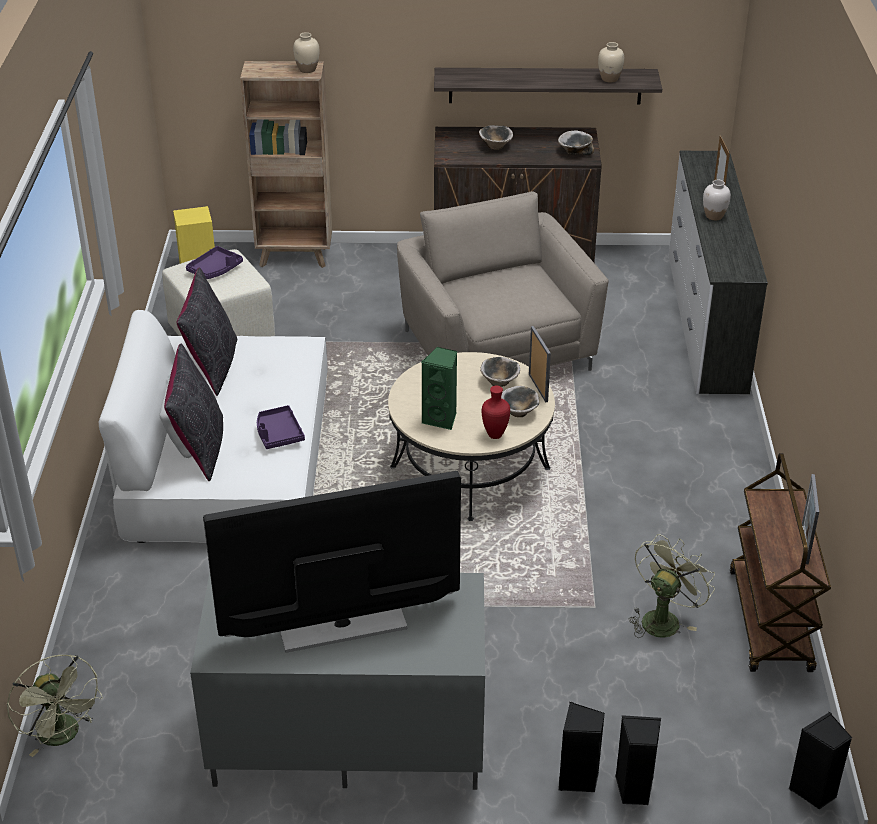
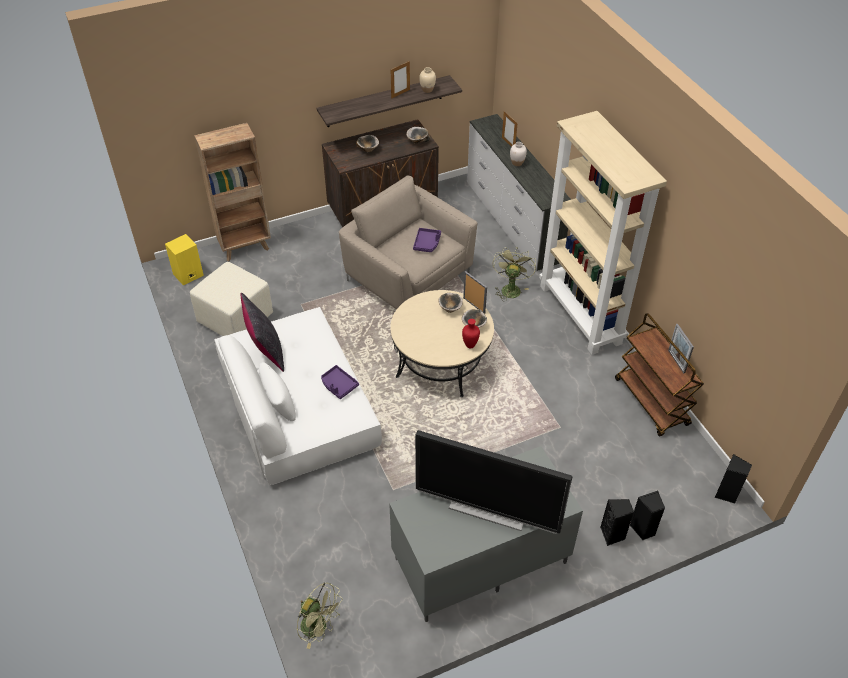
camera: 25 degrees left, 10 degrees up
black pillow [164,344,223,482] -> none
purple tray [186,246,243,279] -> purple tray moved to [413,228,441,252]
television [203,471,461,653] -> television turned 120 degrees counterclockwise [415,430,572,534]
beige vase [293,32,319,73] -> none
green speaker [421,347,457,430] -> none
green fan [629,534,715,638] -> green fan moved to [492,247,536,302]
none -> picture frame [391,61,410,99]
none -> beige bookcase [539,111,667,355]

